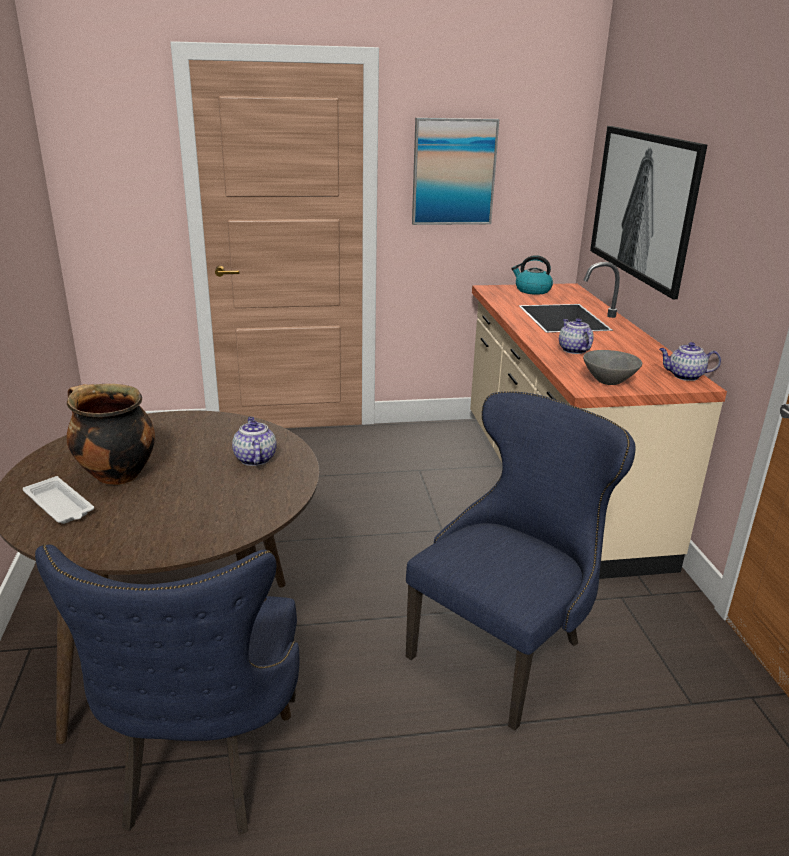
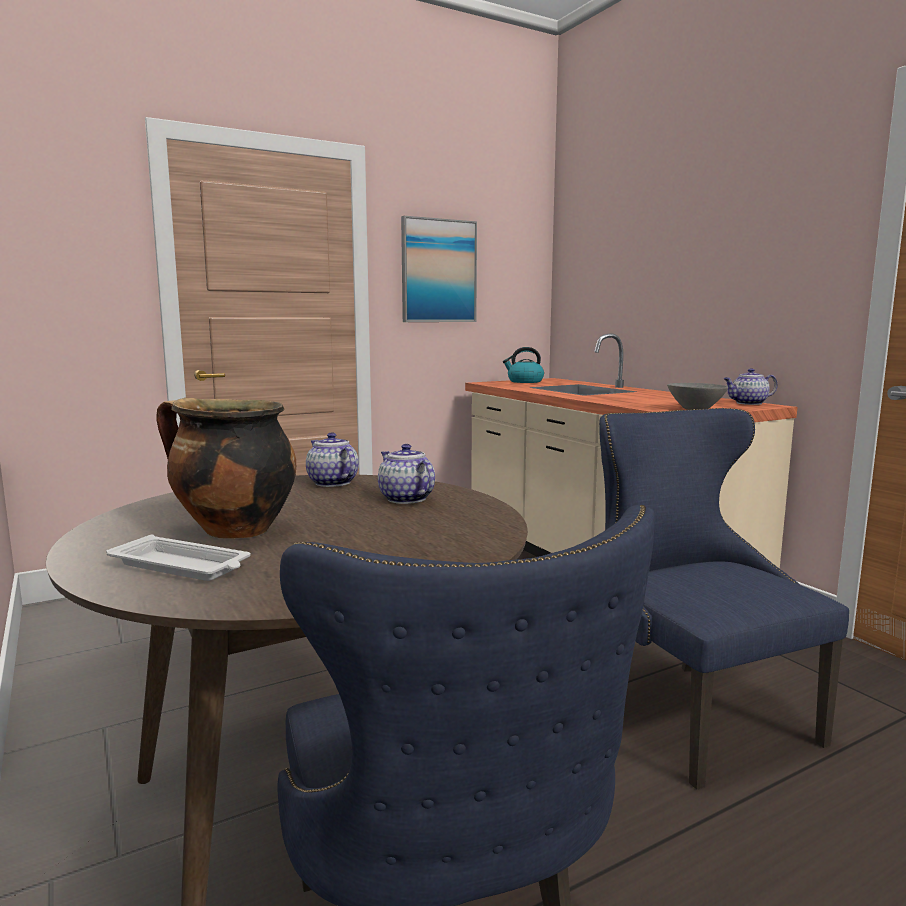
camera: 20 degrees left, 15 degrees down
blue chair [406,391,635,731] -> blue chair turned 45 degrees counterclockwise [599,408,849,790]
teapot [559,318,594,354] -> teapot moved to [306,432,359,487]
picture [590,126,707,299] -> none

